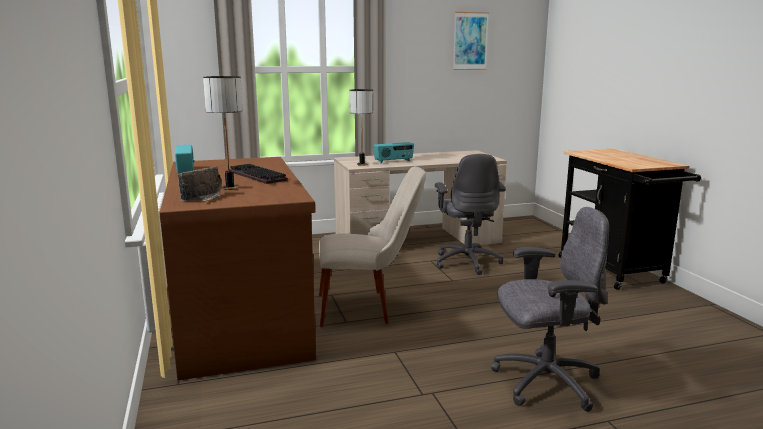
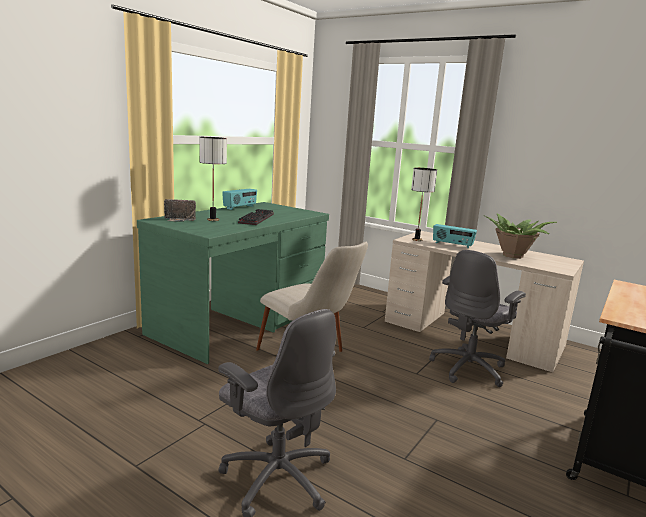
camera: 50 degrees right, 0 degrees up
brown desk [159,157,316,380] -> green desk [137,202,329,364]
picture [453,12,489,70] -> none
none -> potted plant [483,213,557,259]

